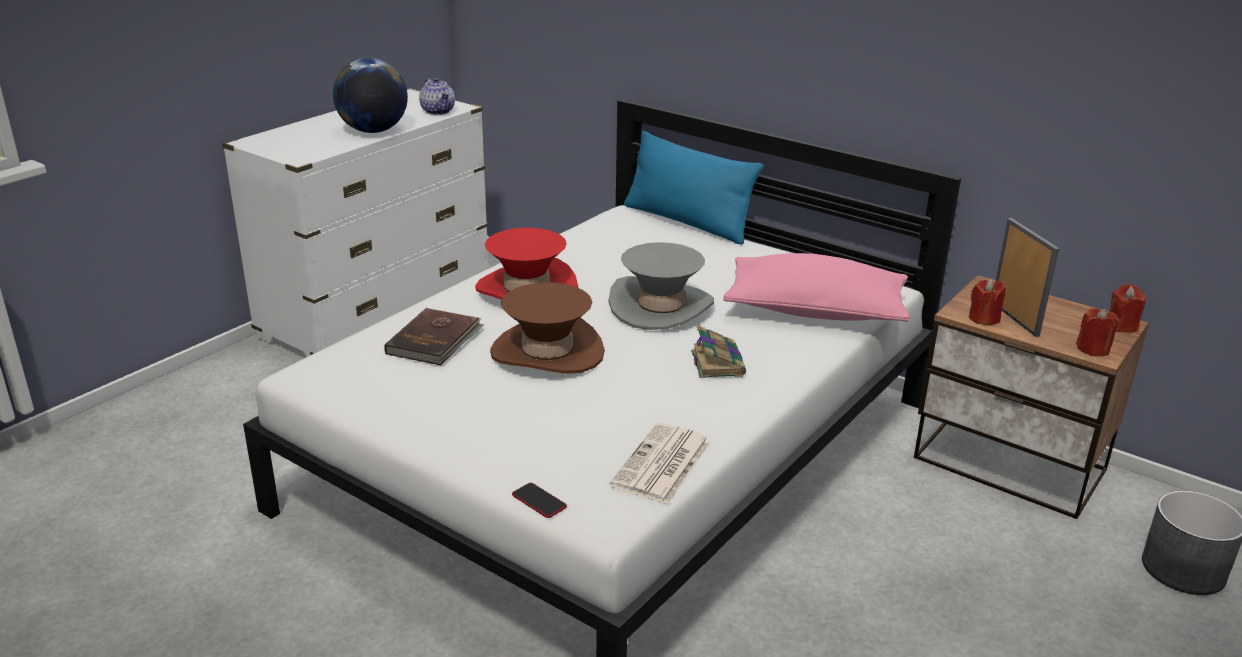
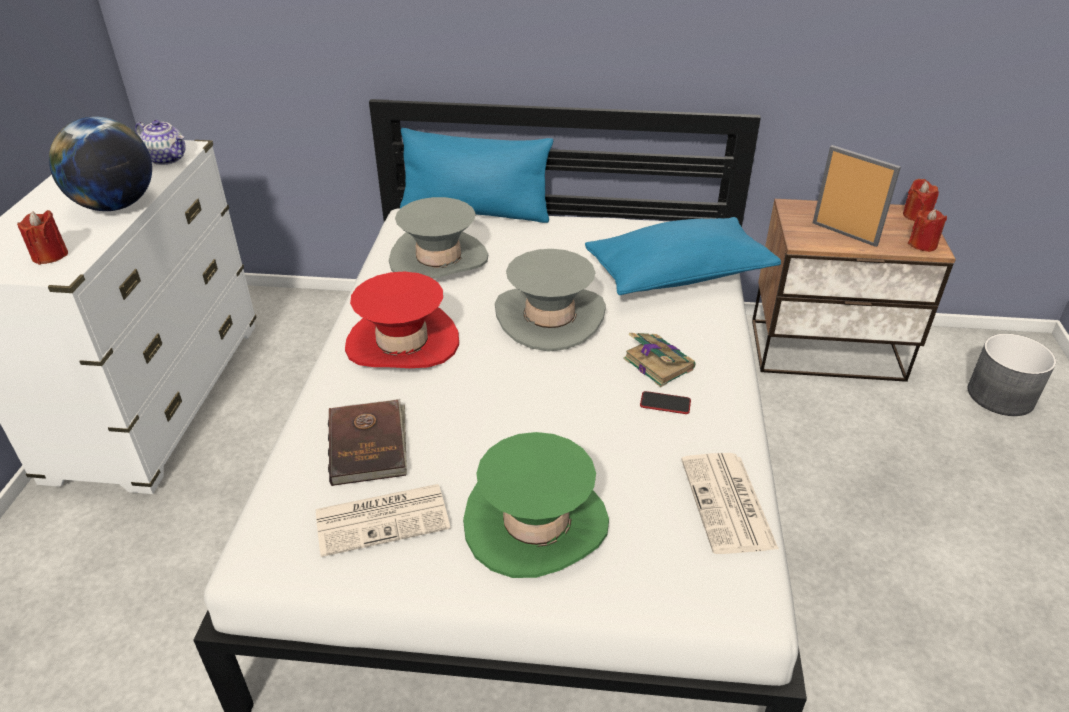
camera: 30 degrees left, 10 degrees up
brown hat [490,282,605,374] -> none
phone [512,483,567,518] -> phone moved to [640,391,691,414]
pink pillow [723,253,910,322] -> blue pillow [585,217,781,295]
red candle [969,279,1006,325] -> red candle moved to [17,210,68,265]
none -> newspaper [316,484,451,557]
none -> grey hat [389,197,488,279]
none -> green hat [463,432,609,578]

